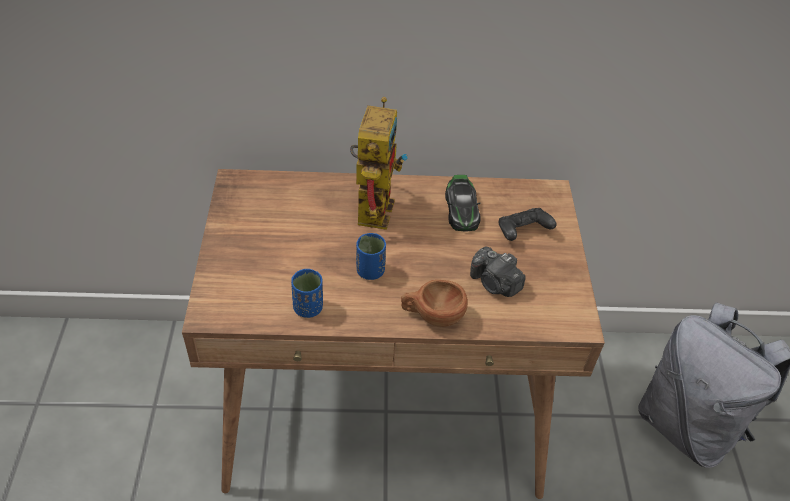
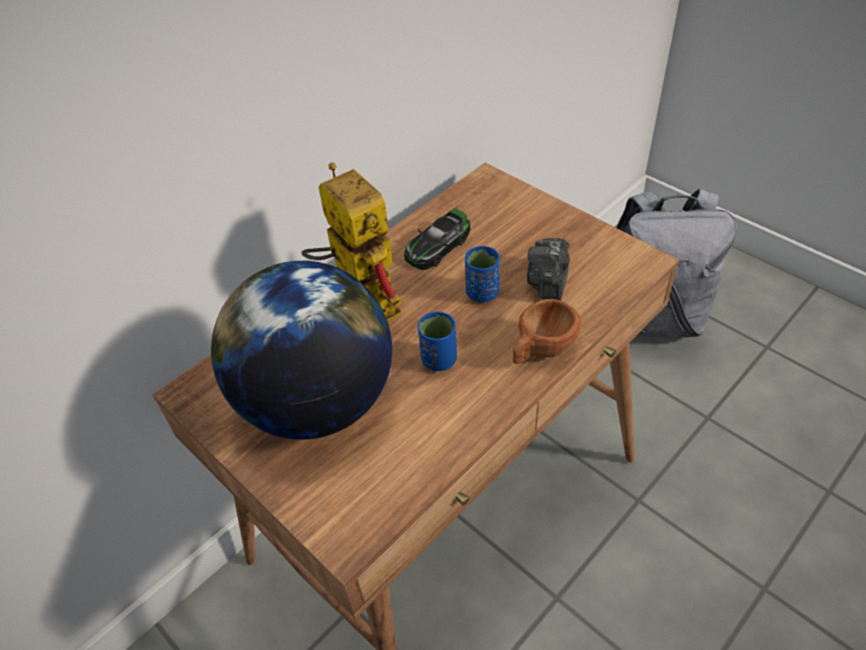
camera: 40 degrees left, 0 degrees up
blue cup [291,269,323,318] -> blue cup moved to [465,246,500,302]
toy car [445,175,481,232] -> toy car turned 90 degrees clockwise [404,208,470,270]
camera [470,247,526,297] -> camera turned 105 degrees clockwise [527,238,570,301]
black game controller [498,208,557,241] -> none
none -> globe [211,261,392,440]

